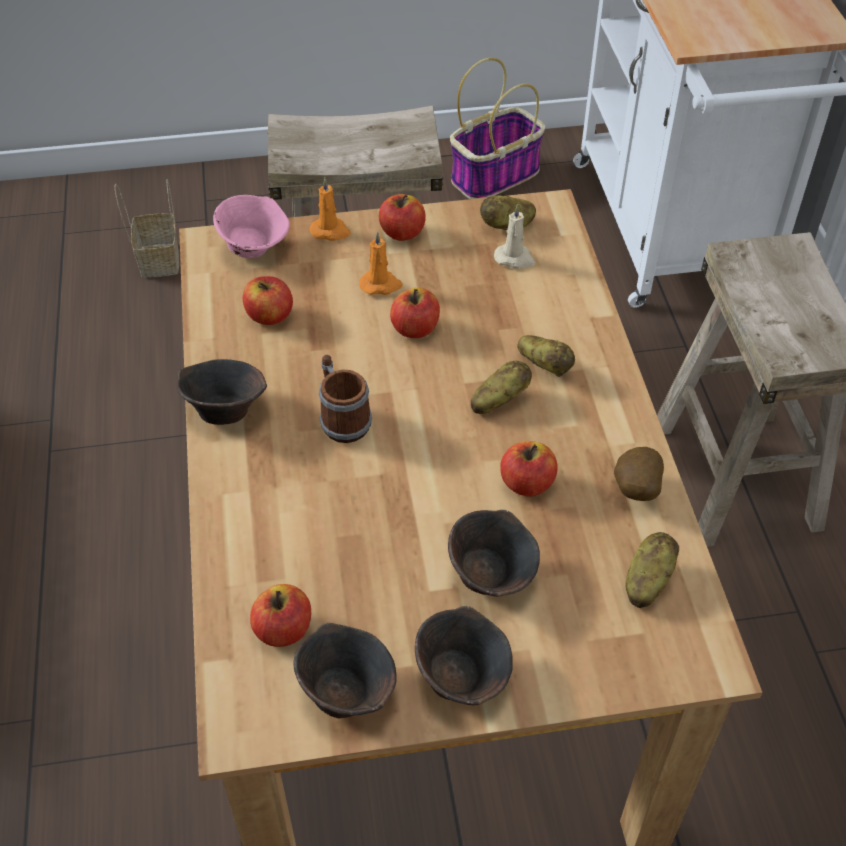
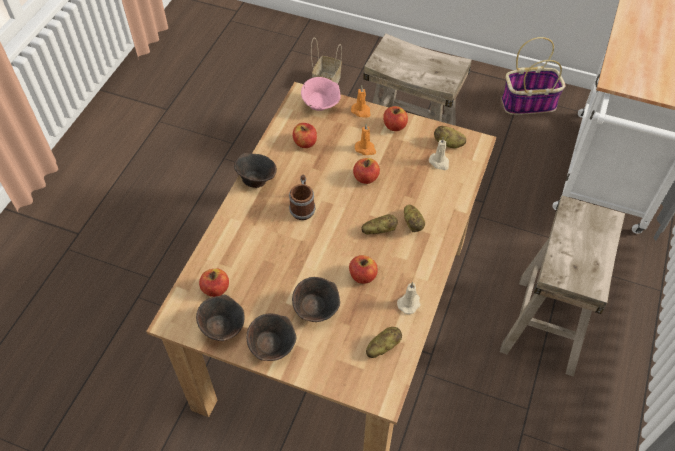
camera: 30 degrees right, 5 degrees up
potato [614,447,664,501] -> beige candle [397,282,421,314]

